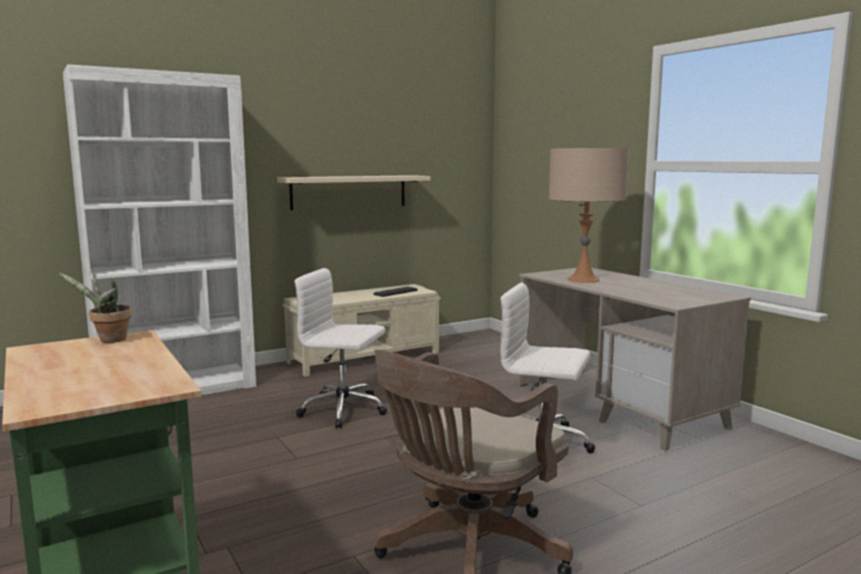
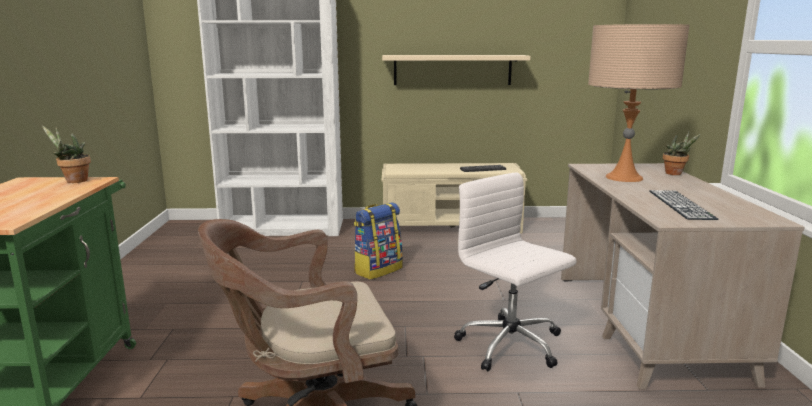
camera: 30 degrees right, 5 degrees up
white office chair [295,268,387,428] -> backpack [354,202,403,280]
none -> keyboard [649,190,718,220]
none -> potted plant [663,131,701,175]

